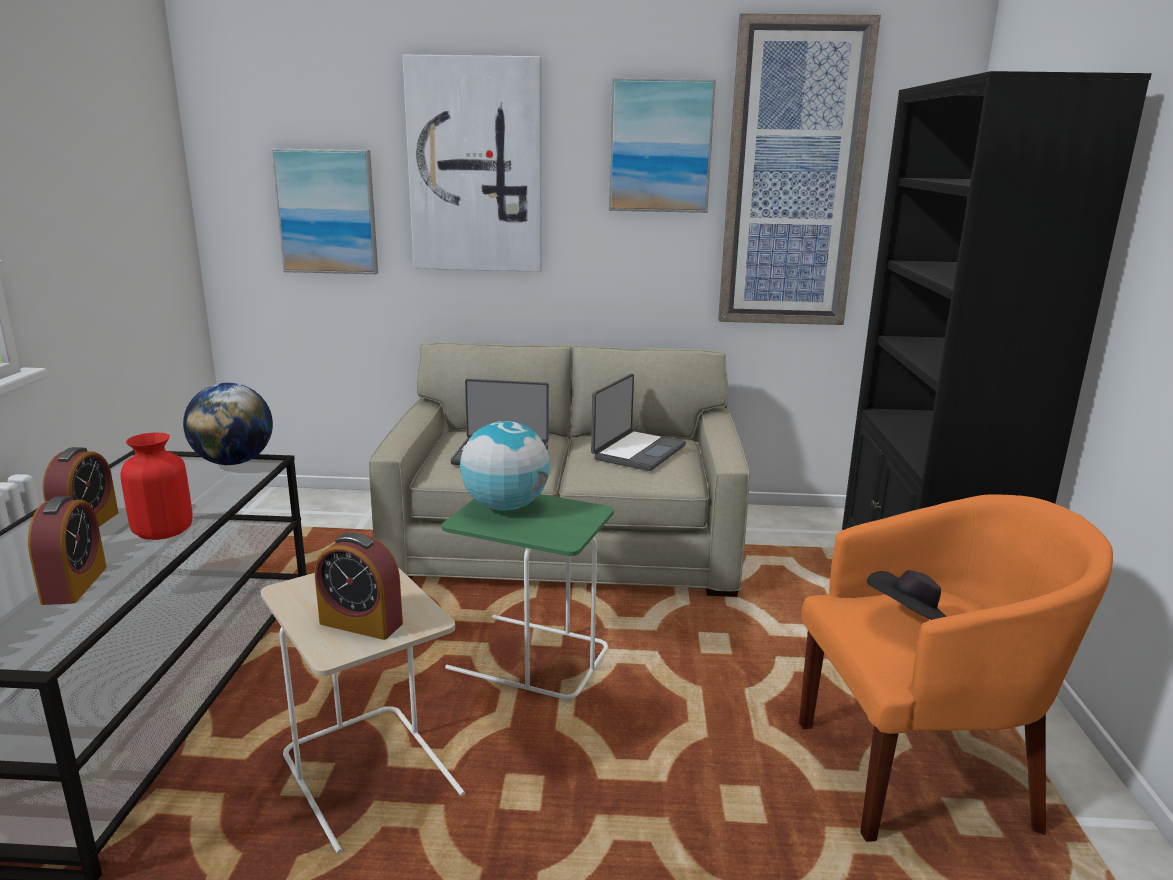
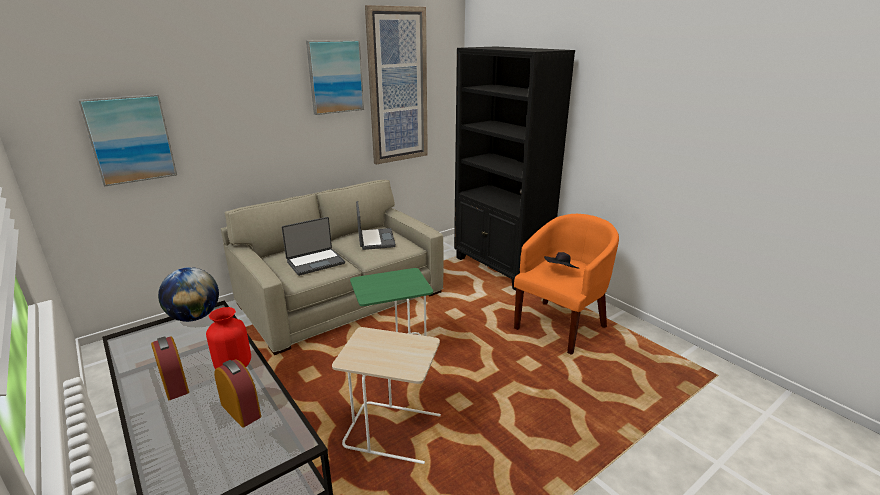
camera: 40 degrees left, 5 degrees up
alarm clock [315,533,403,640] -> none
picture [402,55,542,272] -> none
globe [460,421,550,511] -> none

